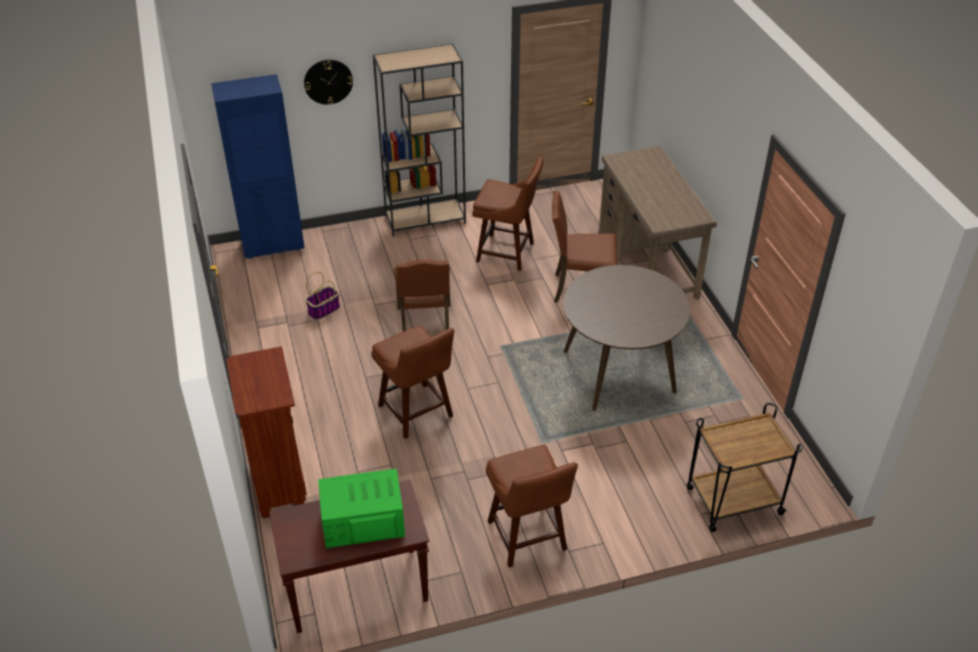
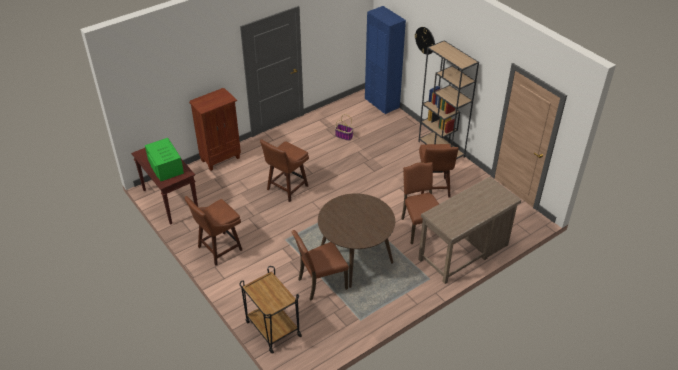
camera: 70 degrees right, 0 degrees up
brown chair [394,259,450,332] -> brown chair moved to [291,230,349,301]

